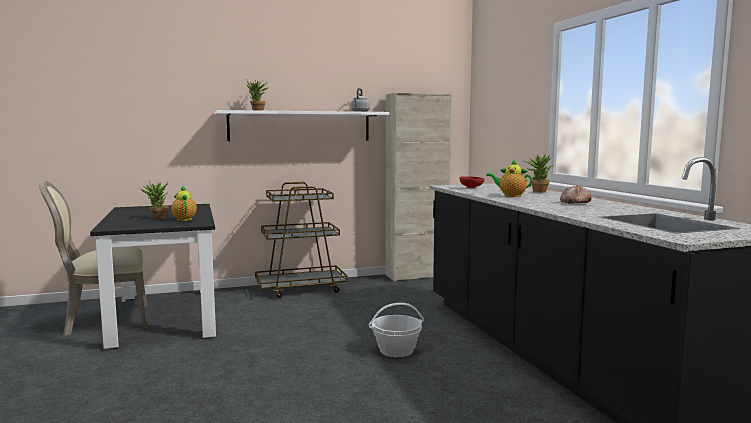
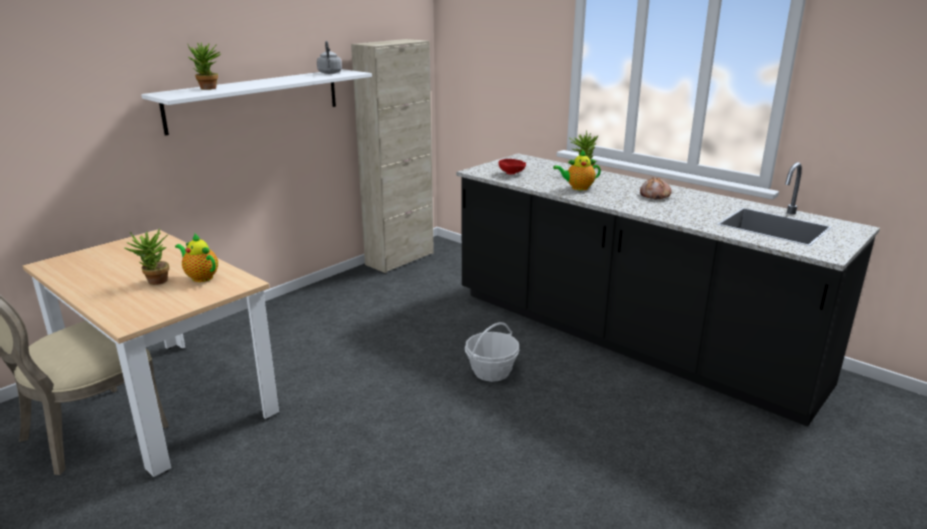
camera: 30 degrees left, 15 degrees up
black dining table [90,204,216,349] -> beige dining table [23,229,279,477]
brown cart [255,182,348,298] -> none

